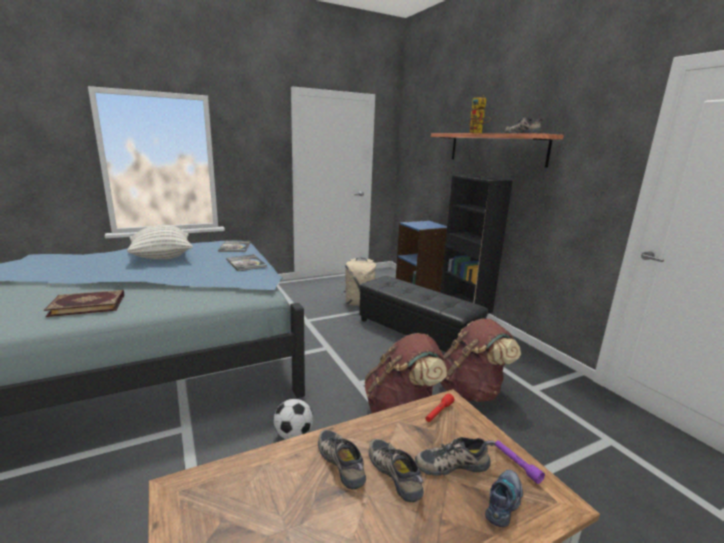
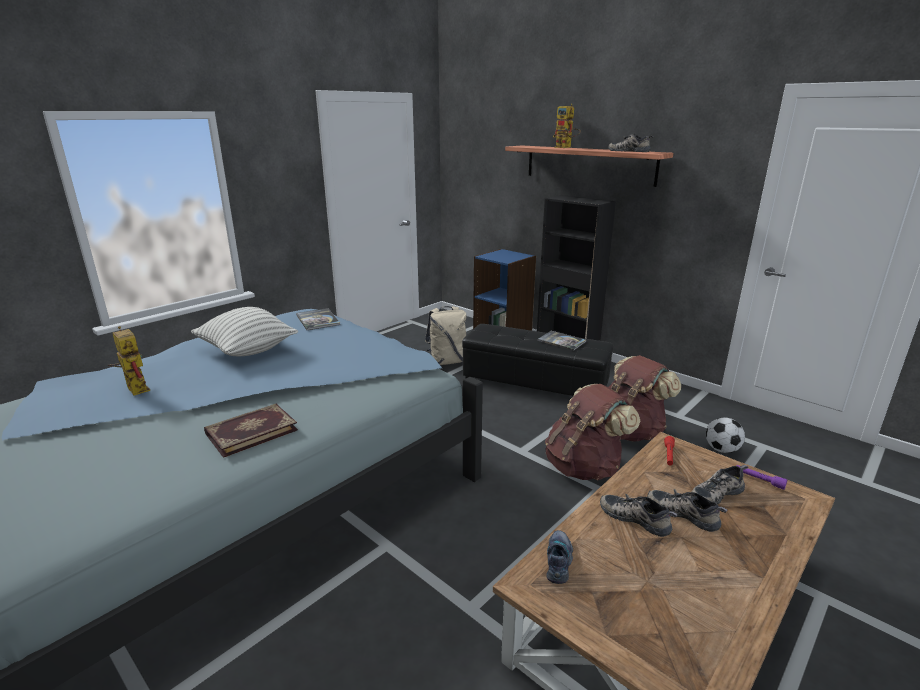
camera: 20 degrees left, 5 degrees up
book [226,254,267,271] -> book moved to [537,331,586,351]
football [274,399,313,439] -> football moved to [706,417,745,453]
shoe [485,470,523,527] -> shoe moved to [546,530,573,584]
none -> toy robot [108,326,150,396]

